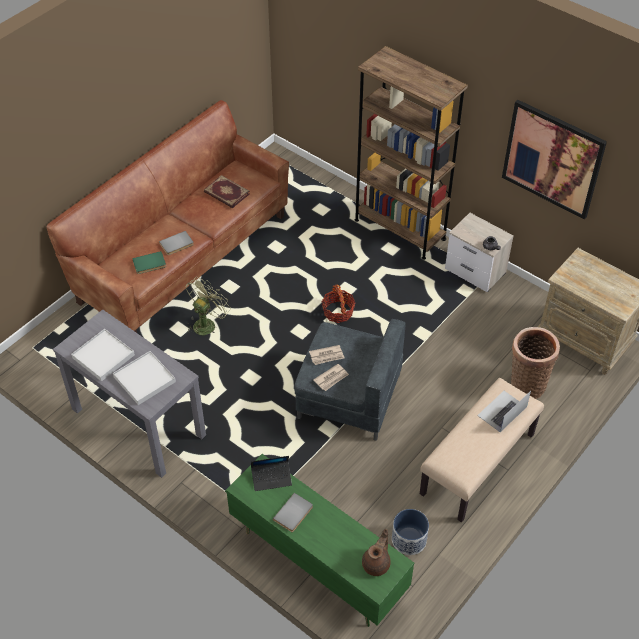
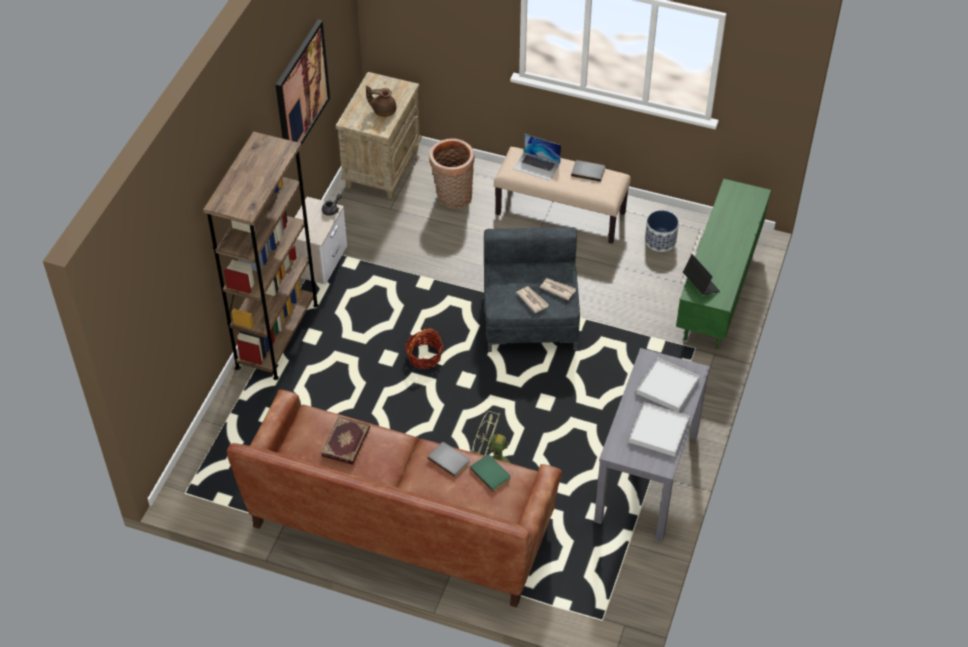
camera: 110 degrees left, 0 degrees up
grey book [273,493,313,532] -> grey book moved to [571,160,605,182]
brown teapot [362,529,391,576] -> brown teapot moved to [366,86,396,117]

